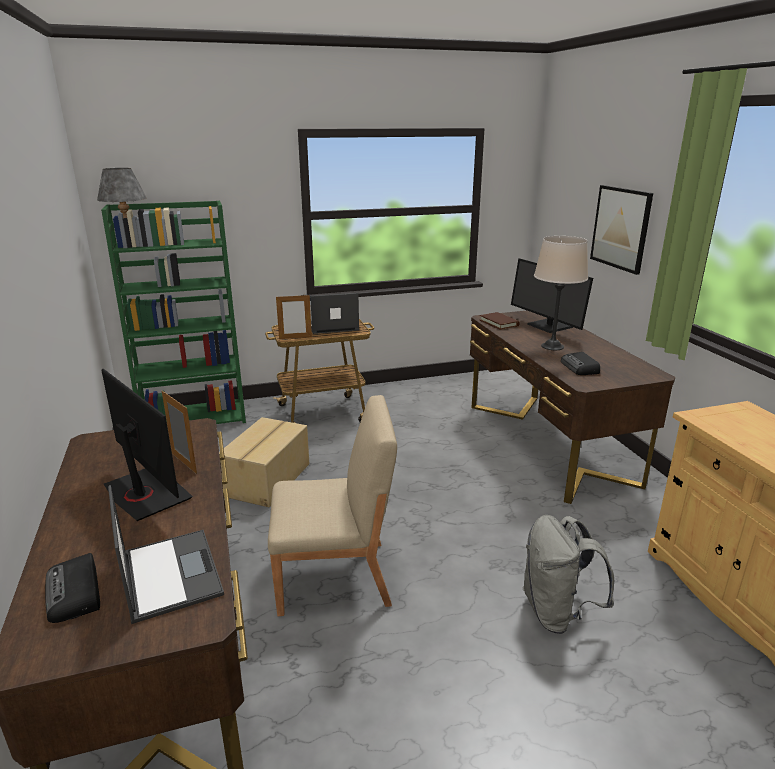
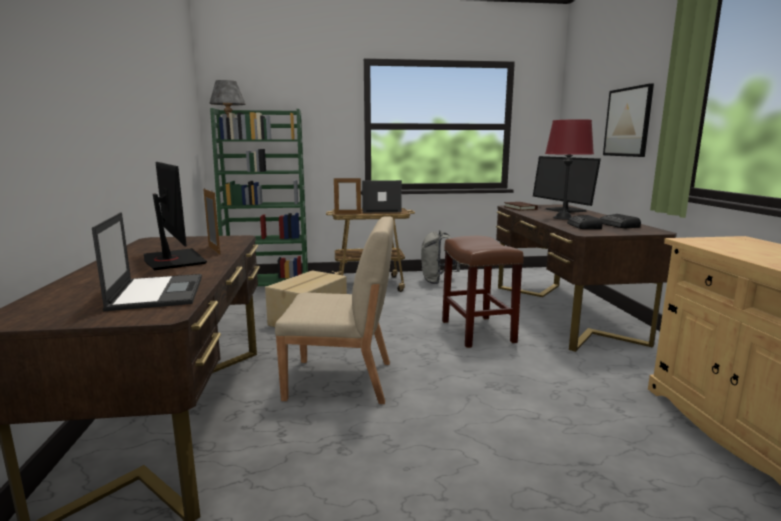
camera: 10 degrees right, 10 degrees down
radio [45,553,100,623] -> radio moved to [600,214,641,228]
grey backpack [522,515,614,634] -> grey backpack moved to [421,231,460,284]
beige table lamp [534,236,588,350] -> red table lamp [545,119,594,220]
none -> brown stool [442,236,524,348]

